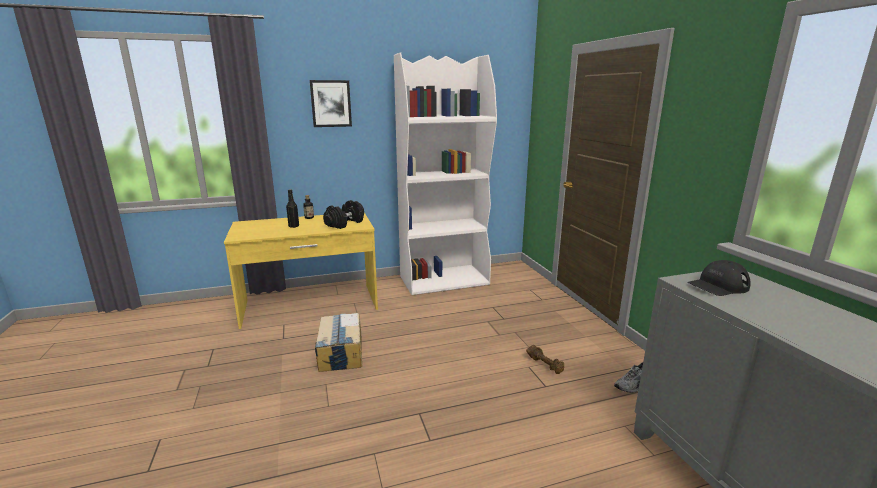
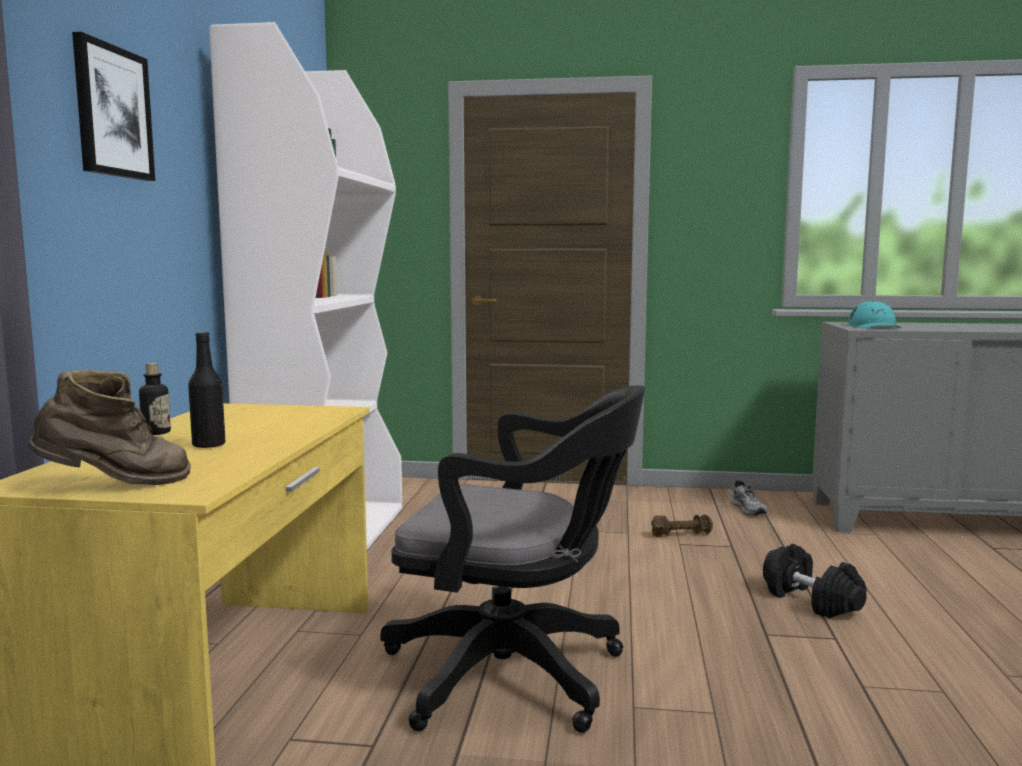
camera: 65 degrees left, 10 degrees down
cardboard box [315,313,362,372] -> black office chair [380,385,645,733]
black dumbbell [323,200,364,229] -> black dumbbell moved to [763,544,866,618]
black cap [687,260,751,296] -> turquoise cap [849,301,902,328]
none -> brown boot [28,370,191,485]

